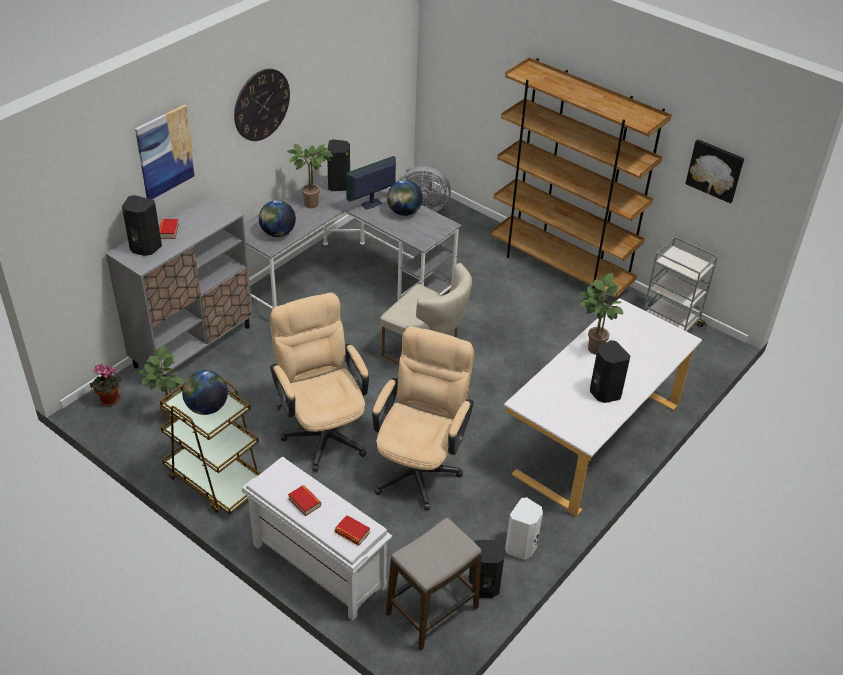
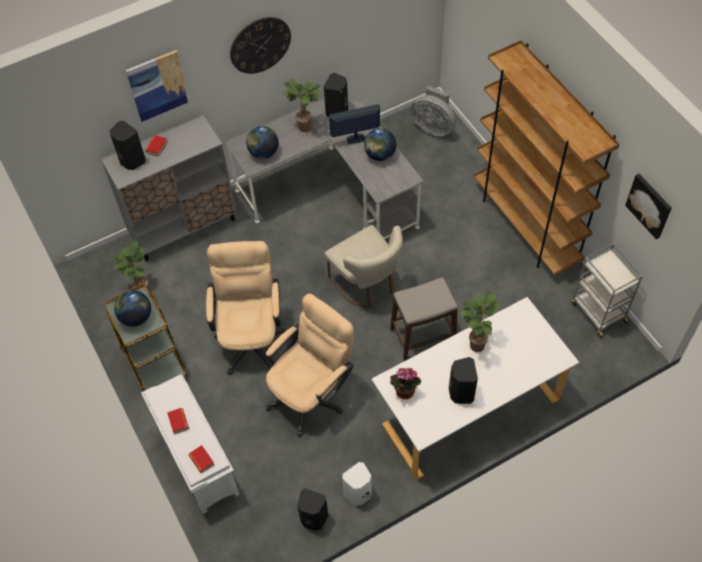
camera: 25 degrees right, 15 degrees up
potted plant [90,364,122,406] -> potted plant moved to [390,368,421,399]
stool [386,518,481,650] -> stool moved to [390,277,458,361]

